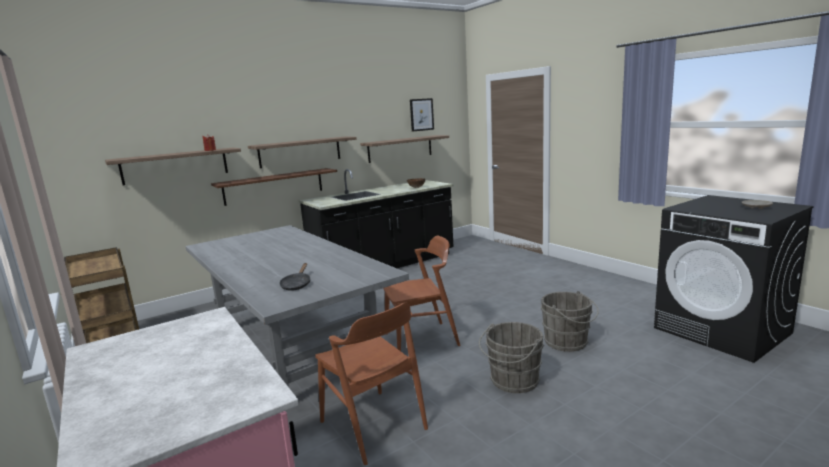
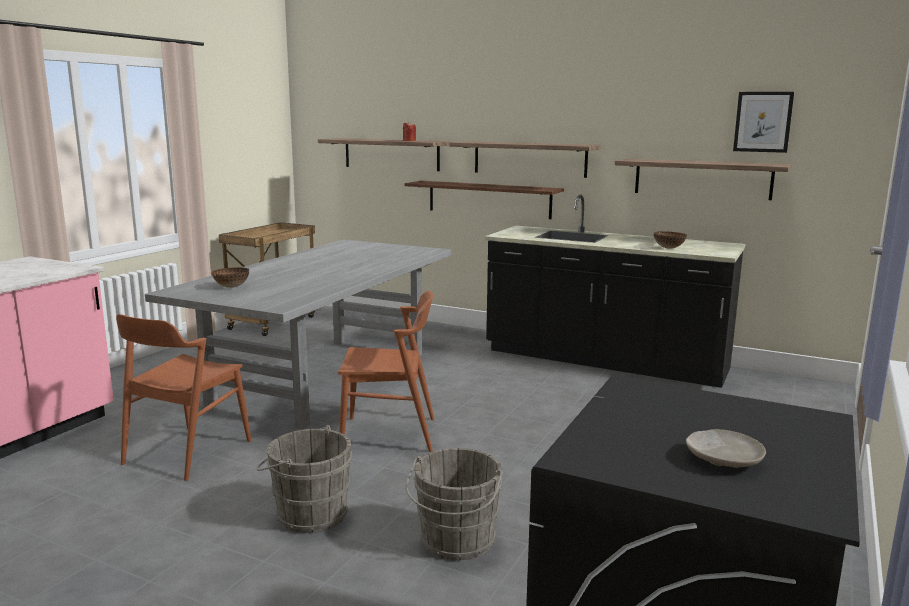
camera: 60 degrees right, 0 degrees up
black frying pan [279,263,310,291] -> bowl [212,267,249,288]
brown chair [383,235,460,351] -> brown chair turned 45 degrees counterclockwise [338,291,435,452]

